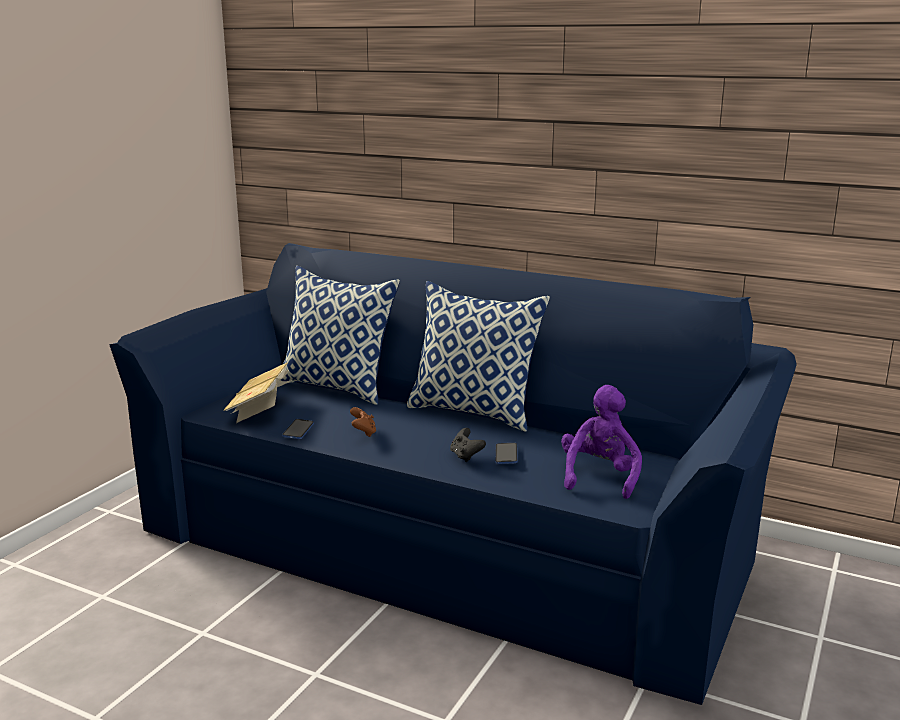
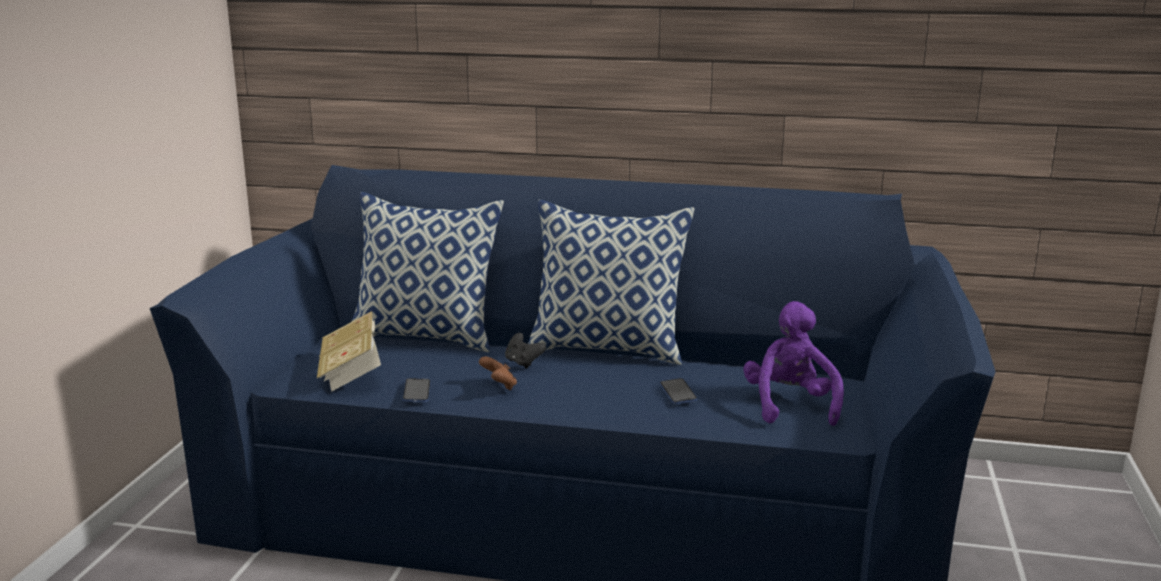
camera: 15 degrees left, 0 degrees up
black game controller [450,428,486,462] -> black game controller moved to [505,333,546,369]

